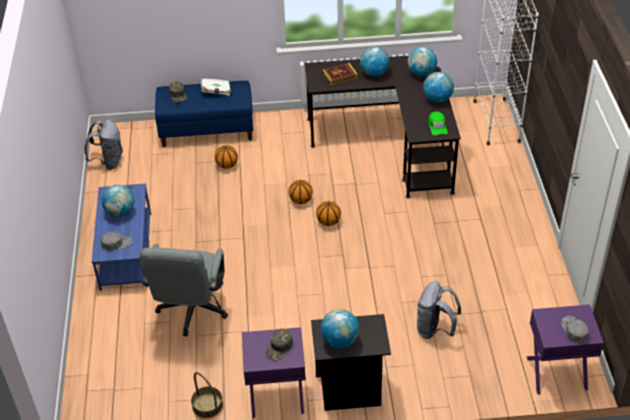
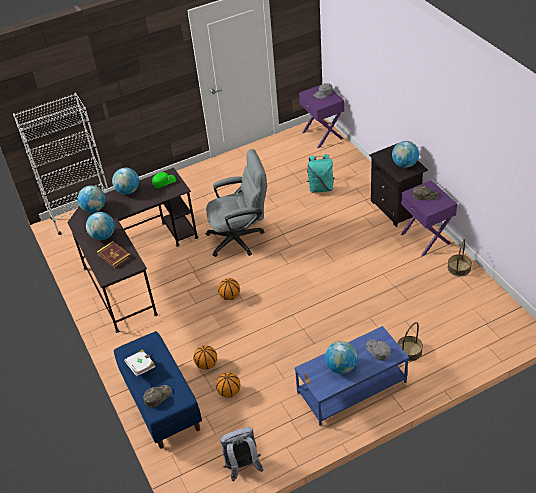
camera: 110 degrees left, 0 degrees up
grey office chair [140,243,228,336] -> grey office chair moved to [206,149,267,257]
basketball [316,201,341,226] -> basketball moved to [216,373,241,398]
grey backpack [417,281,461,339] -> turquoise backpack [307,154,334,193]
none -> basket [397,322,423,361]

